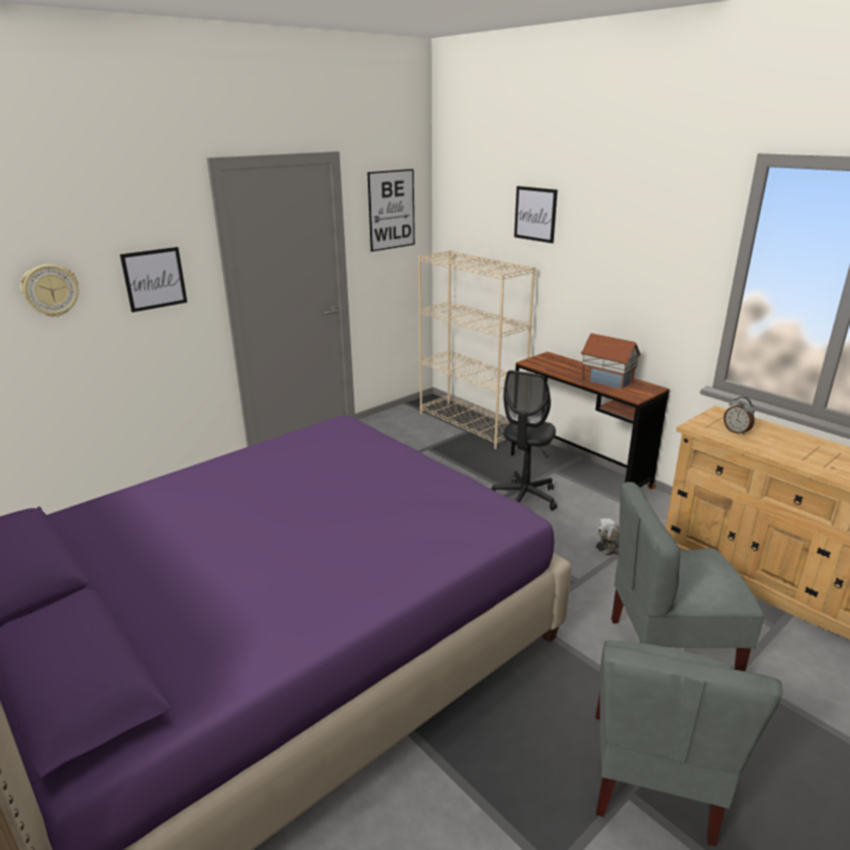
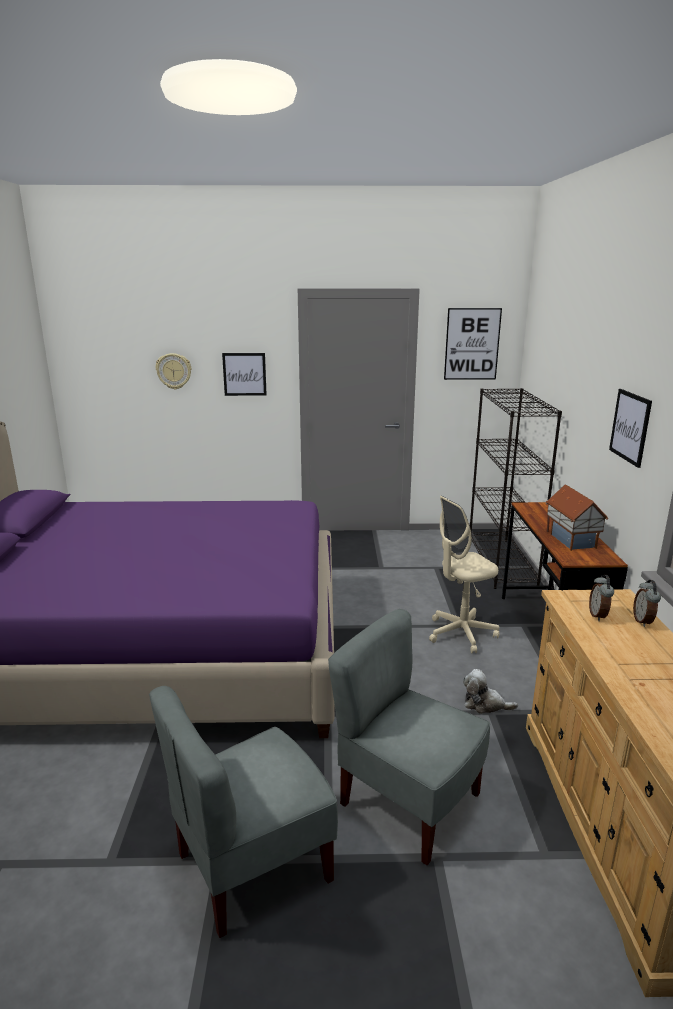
camera: 40 degrees right, 5 degrees down
beige bookcase [418,250,536,449] -> black bookcase [470,388,562,589]
black office chair [490,370,557,511] -> beige office chair [429,496,499,654]
picture [514,186,557,243] -> picture moved to [609,389,652,468]
none -> alarm clock [633,580,661,627]

